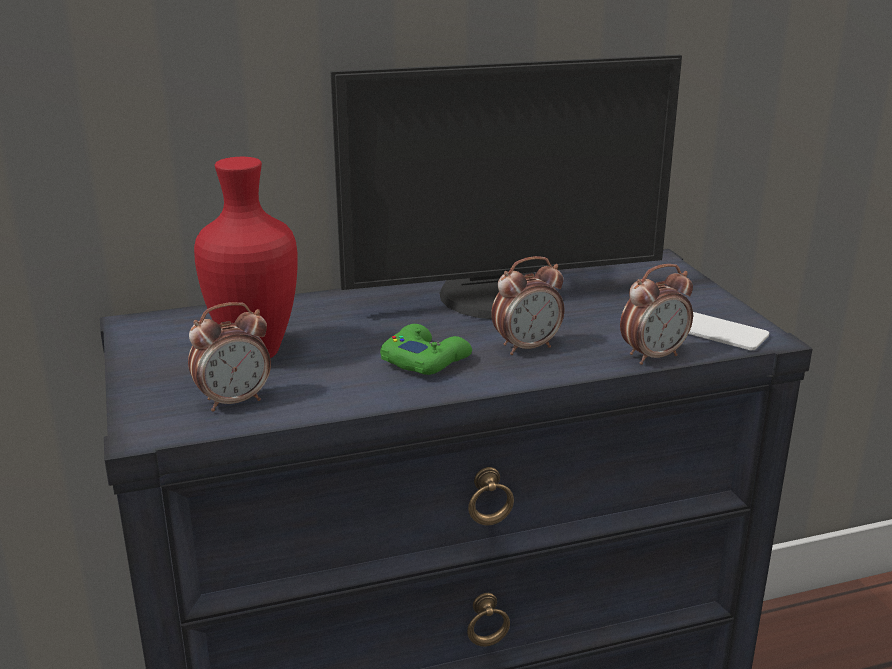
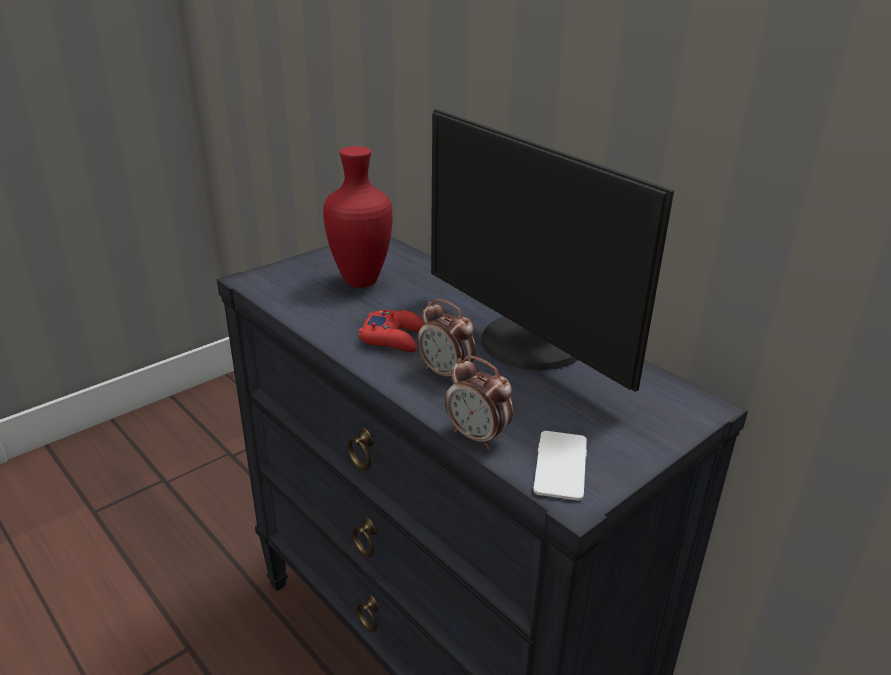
camera: 65 degrees right, 5 degrees up
alarm clock [188,302,271,412] -> none
green game controller [380,324,472,375] -> red game controller [359,310,425,352]

